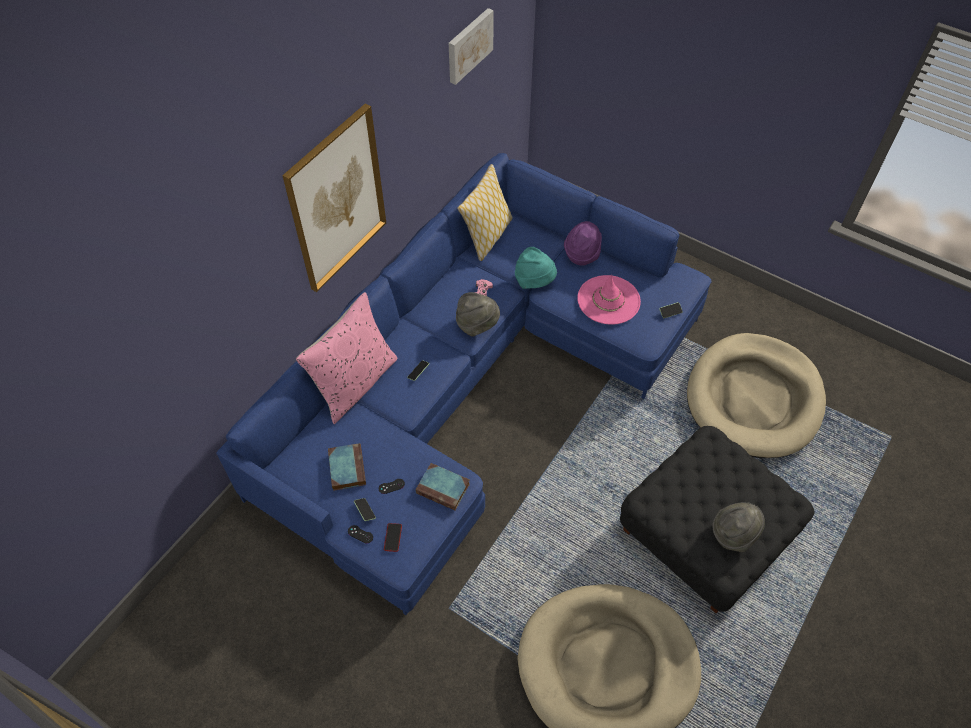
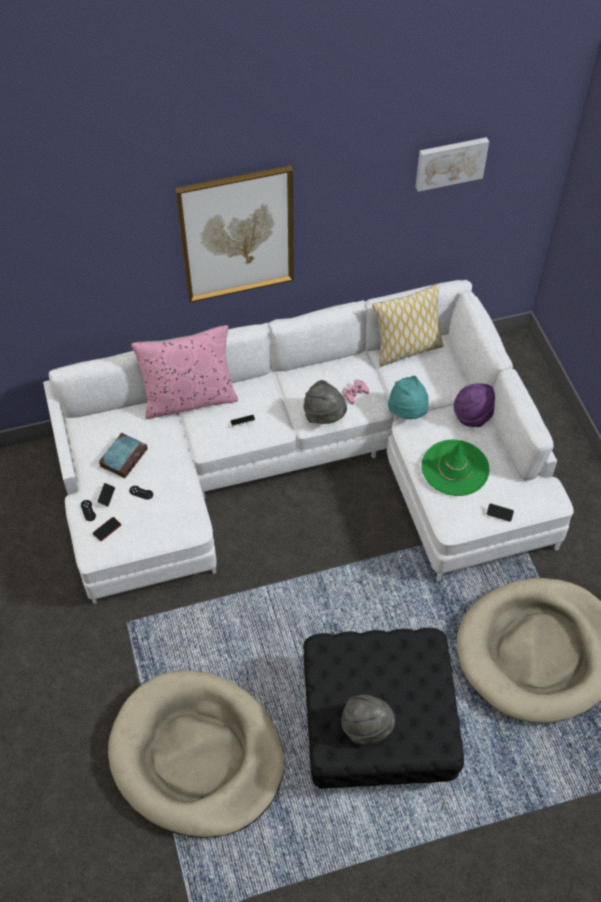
camera: 40 degrees right, 0 degrees up
blue sofa [216,153,712,615] -> white sofa [43,280,574,604]
book [415,463,470,510] -> none
pink hat [577,275,641,325] -> green hat [421,440,489,496]

